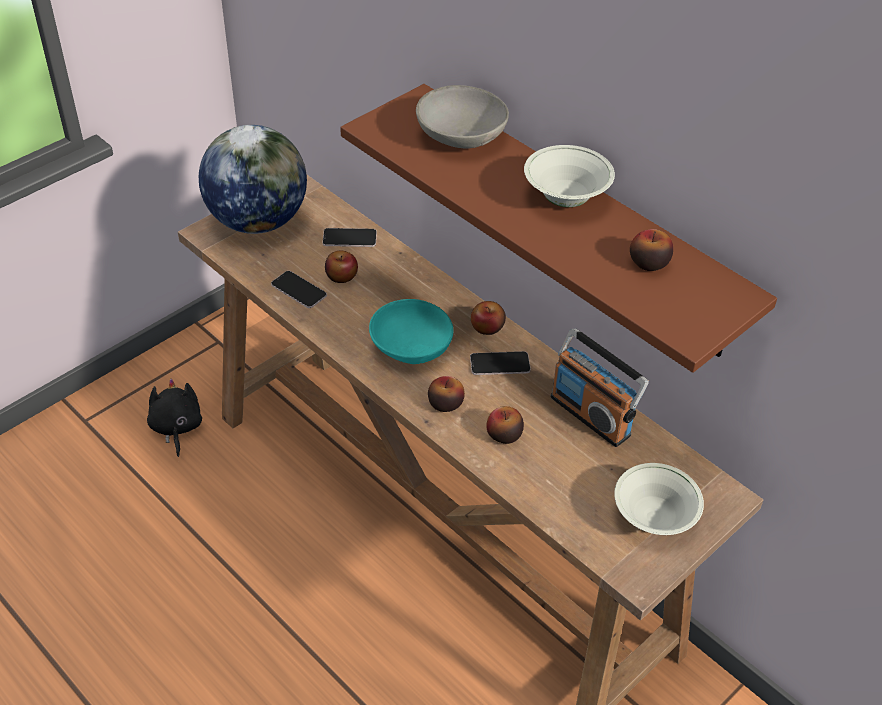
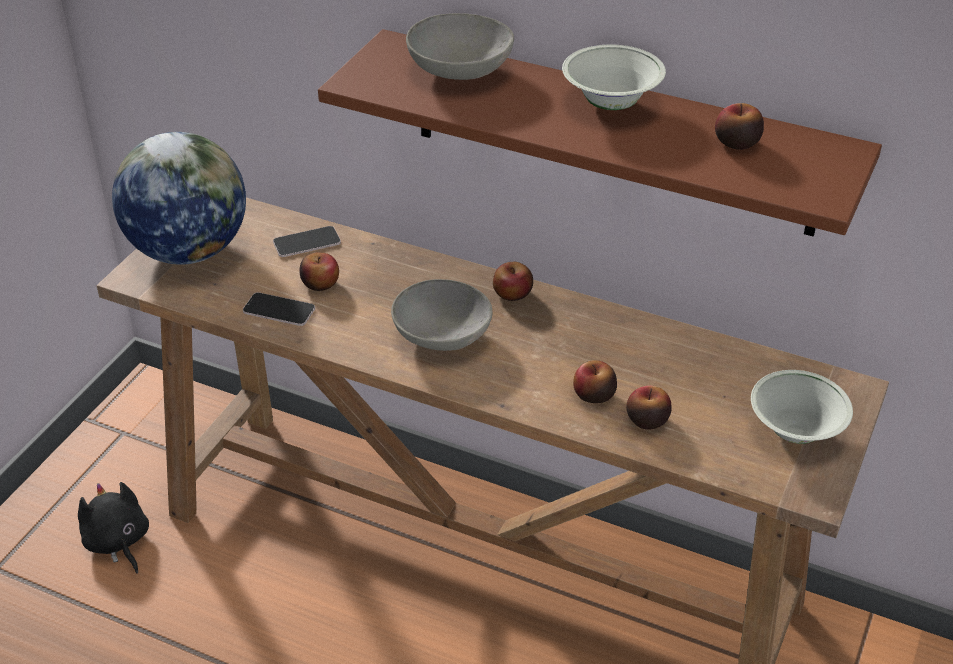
camera: 20 degrees left, 5 degrees down
turquoise bowl [369,299,453,364] -> grey bowl [391,279,492,351]
apple [428,376,465,412] -> apple moved to [626,386,672,430]
phone [470,351,531,375] -> none
radio [551,329,649,447] -> none

